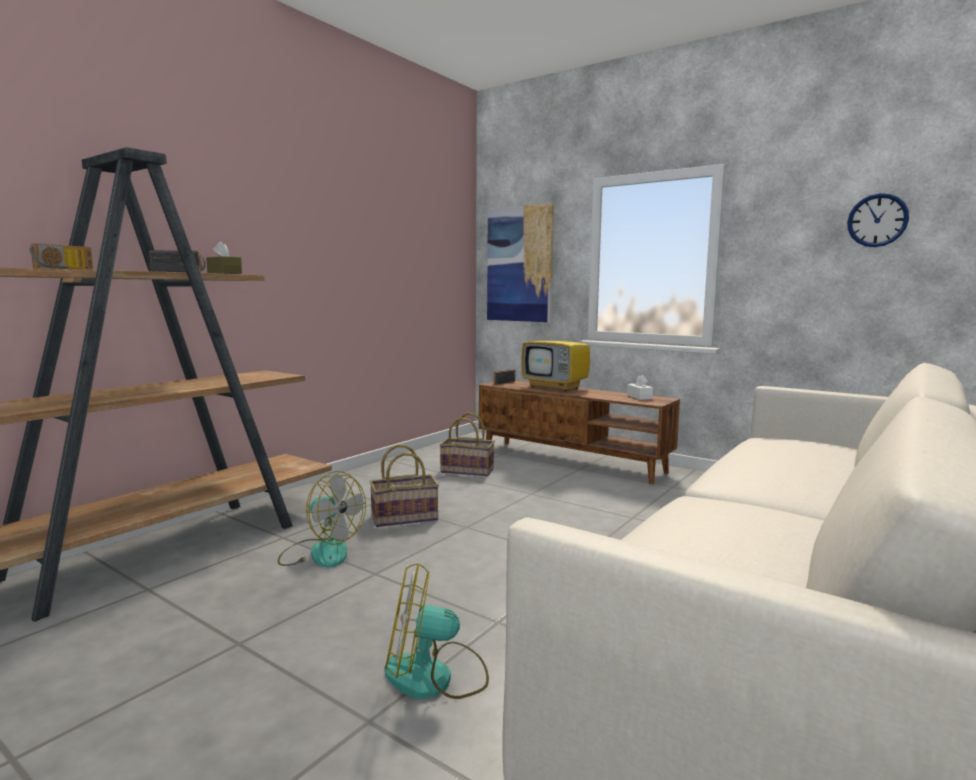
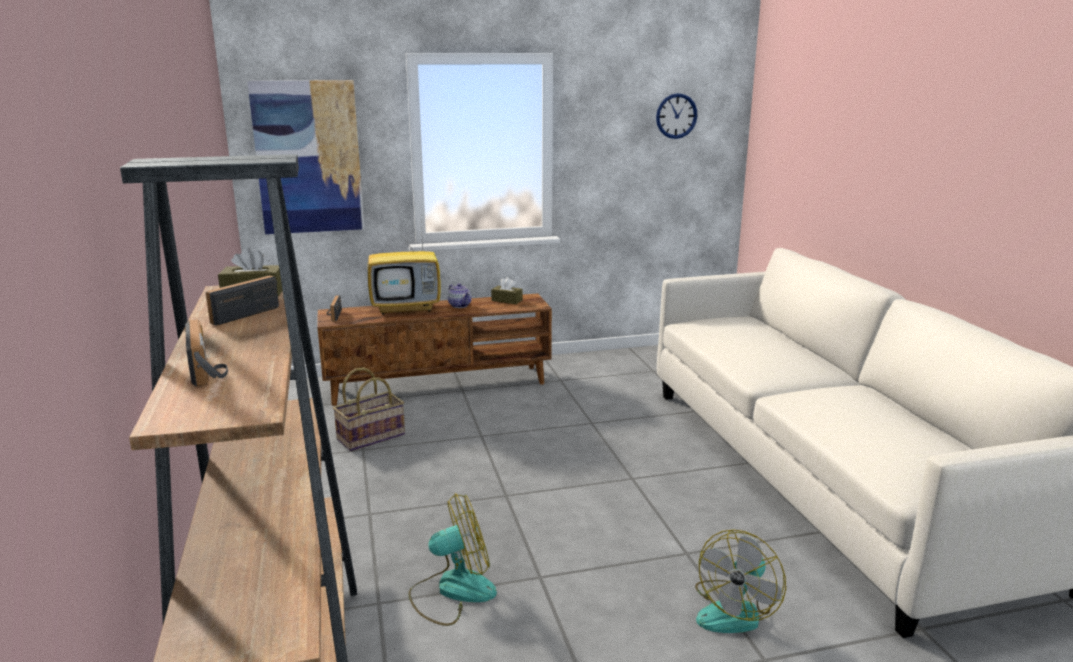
camera: 50 degrees left, 10 degrees up
basket [369,444,439,527] -> none
white tissue box [627,375,653,400] -> brown tissue box [491,277,523,304]
none -> teapot [448,283,472,308]

